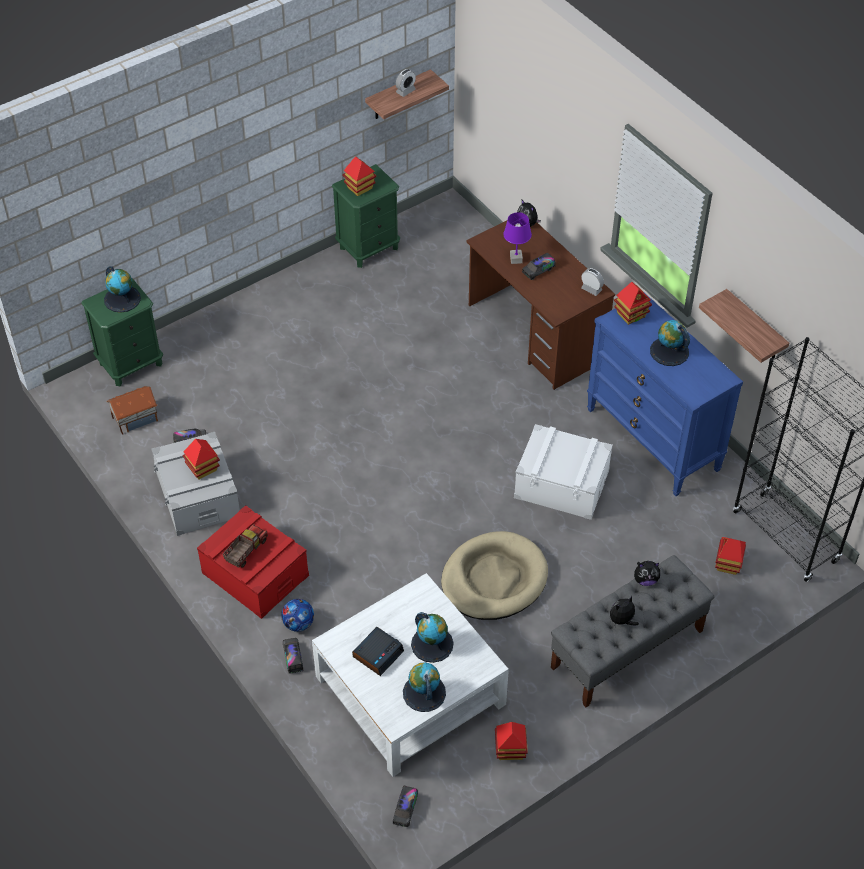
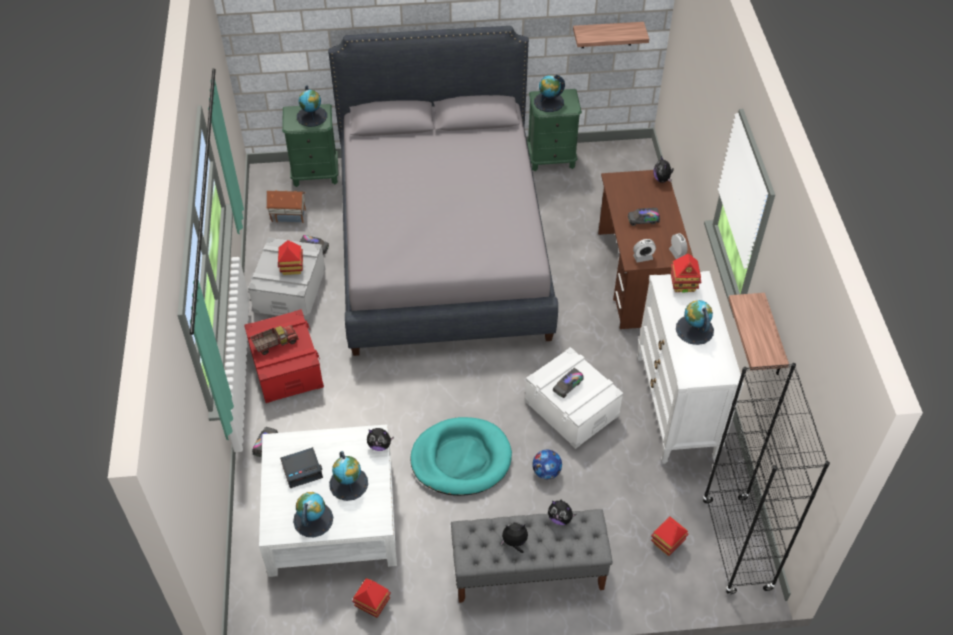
camera: 30 degrees right, 0 degrees up
football [281,599,314,632] -> football moved to [532,450,562,479]
toy house [342,156,376,196] -> globe [534,74,565,112]
toy truck [392,786,418,827] -> toy truck moved to [553,368,584,398]
alarm clock [396,69,416,97] -> alarm clock moved to [633,239,656,263]
beige dog bed [441,531,548,620] -> turquoise dog bed [410,417,512,496]
purple table lamp [503,212,532,264] -> none
blue dresser [587,294,743,496] -> white dresser [637,271,744,464]
none -> grey bed [328,26,558,356]
none -> plush toy [367,428,394,451]

